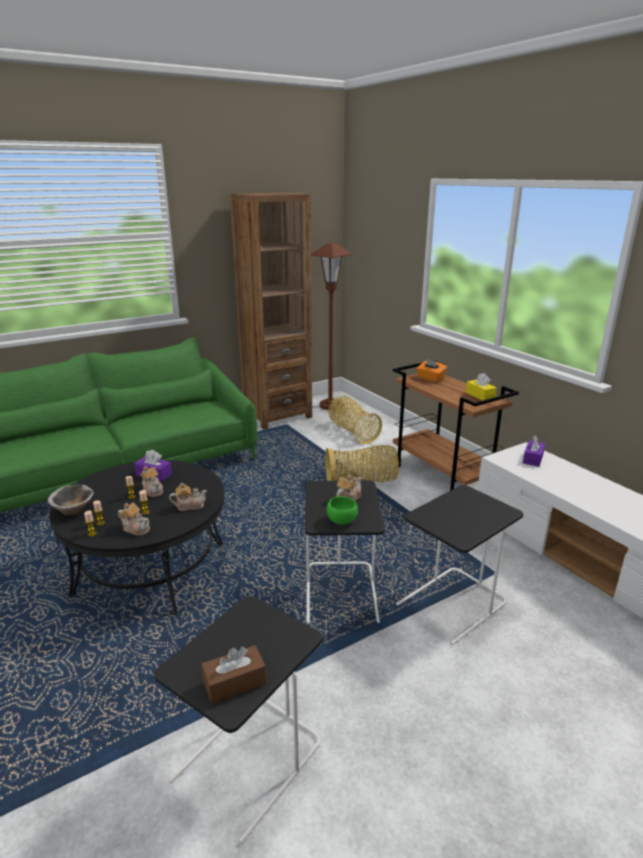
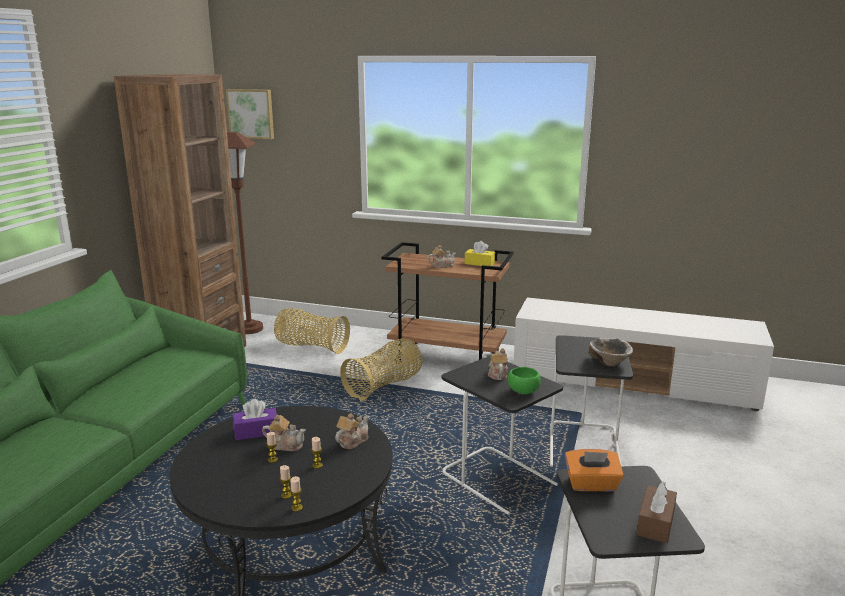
camera: 40 degrees left, 5 degrees down
bowl [48,485,94,515] -> bowl moved to [589,338,633,367]
teapot [118,503,150,536] -> teapot moved to [428,245,456,268]
orange tissue box [417,359,447,382] -> orange tissue box moved to [565,449,624,491]
purple tissue box [523,435,545,467] -> none
none -> picture [226,89,274,139]

